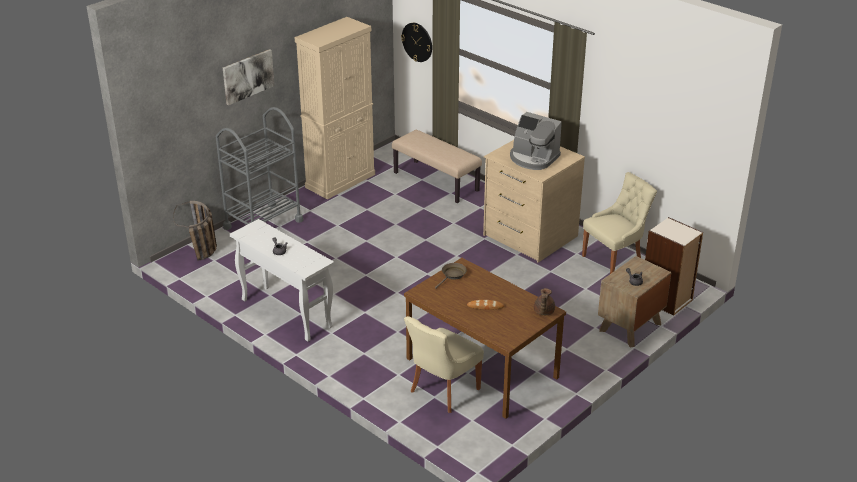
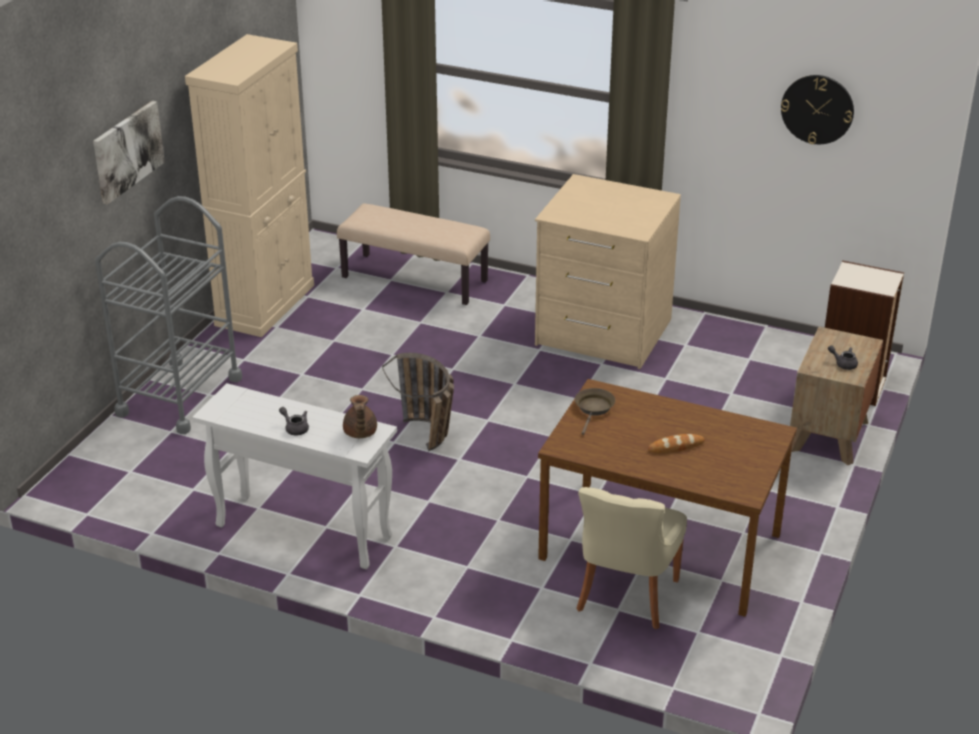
camera: 20 degrees left, 0 degrees up
basket [173,201,217,261] -> basket moved to [382,353,454,451]
wall clock [401,23,432,62] -> wall clock moved to [781,75,854,144]
coffee machine [510,112,562,170] -> none
brown teapot [534,288,555,315] -> brown teapot moved to [343,395,377,438]
beige chair [582,172,657,274] -> none

